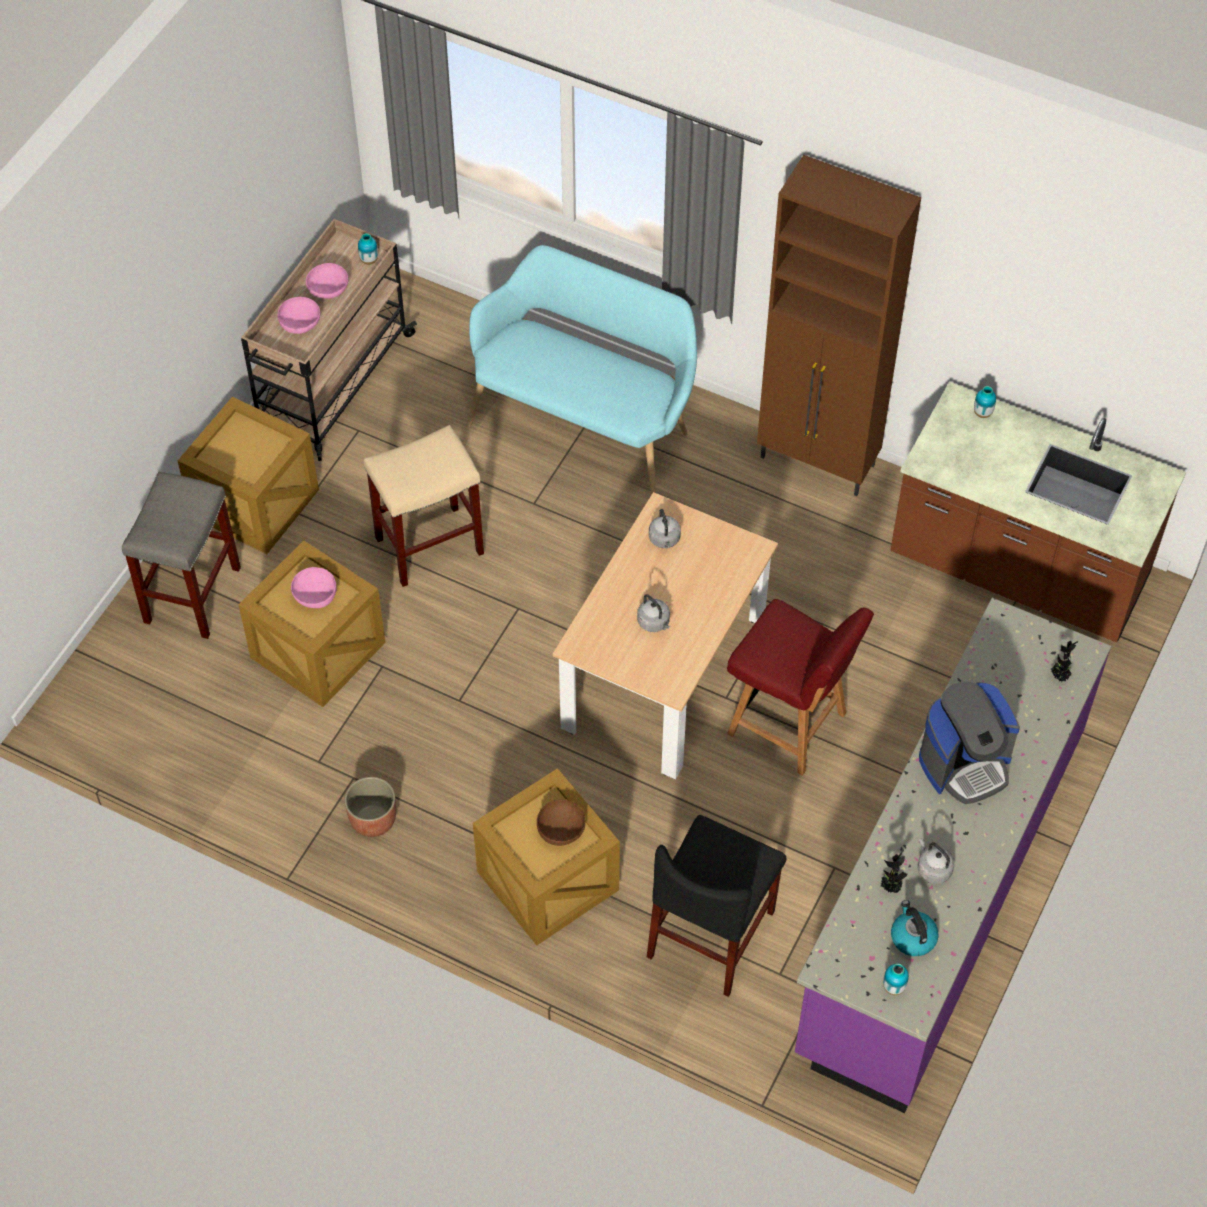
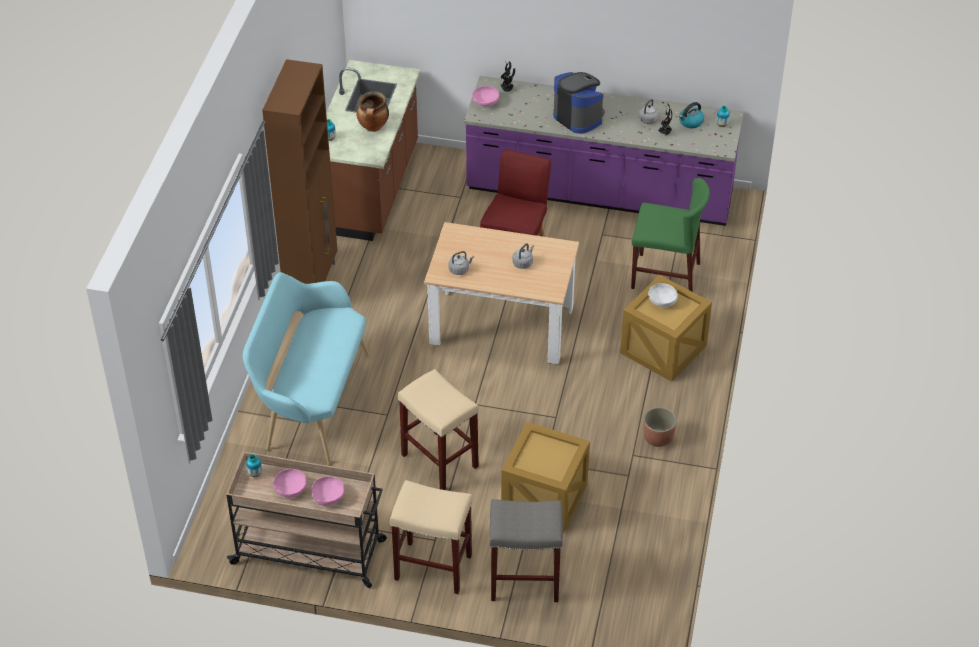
camera: 105 degrees left, 10 degrees down
crate [178,397,319,554] -> beige stool [390,480,473,594]
pink bowl [291,567,337,608] -> pink bowl moved to [472,86,499,107]
brown bowl [537,800,585,846] -> white bowl [648,283,678,307]
black chair [647,815,786,997] -> green chair [631,178,710,292]
none -> cooking pot [356,91,389,132]

